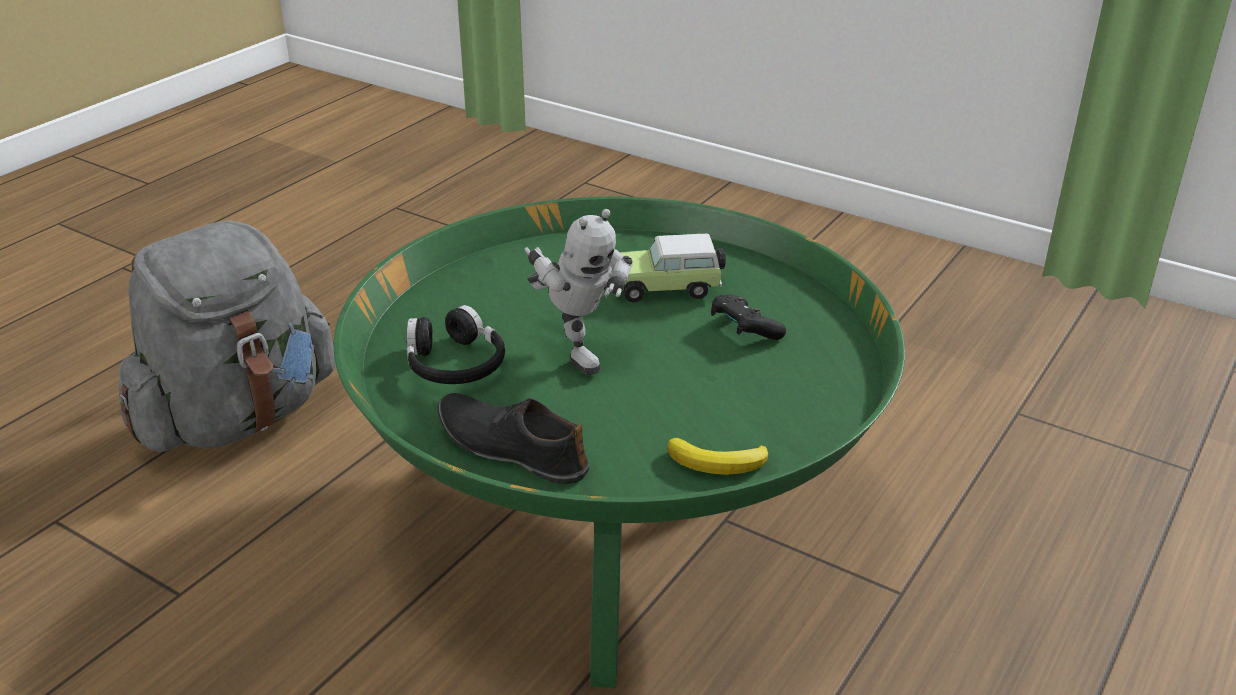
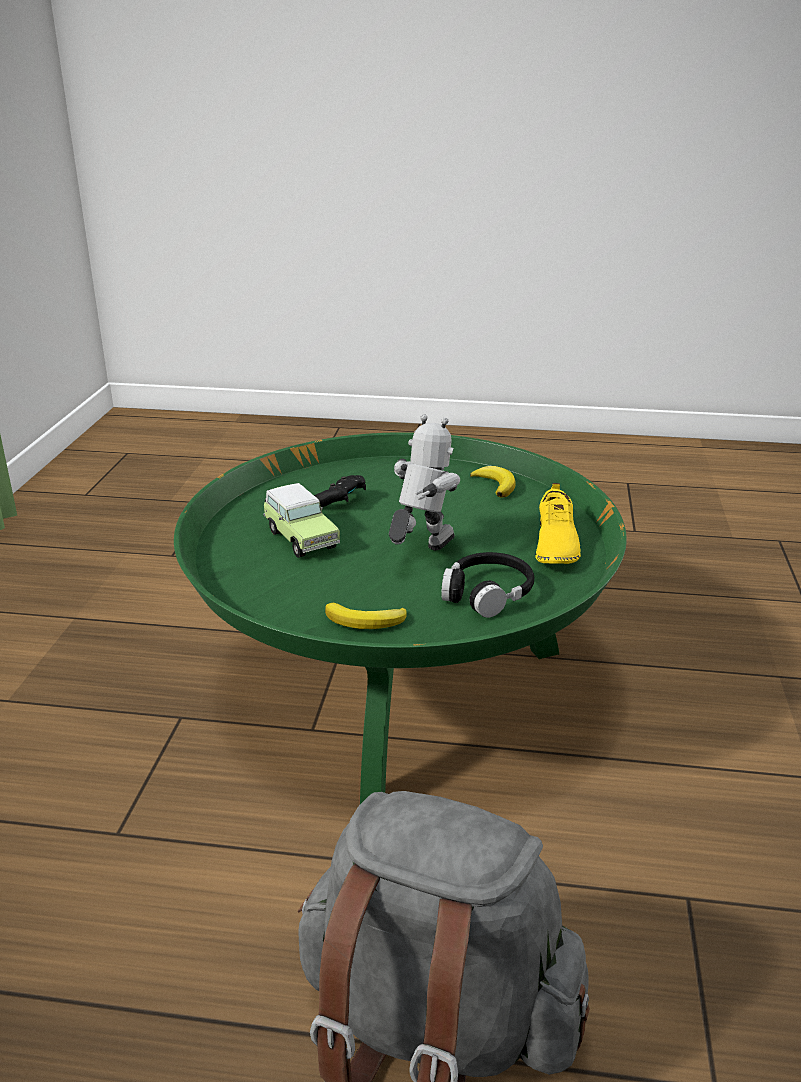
camera: 115 degrees left, 5 degrees down
black shoe [438,393,589,484] -> yellow shoe [535,483,581,564]
none -> banana [325,602,407,629]

